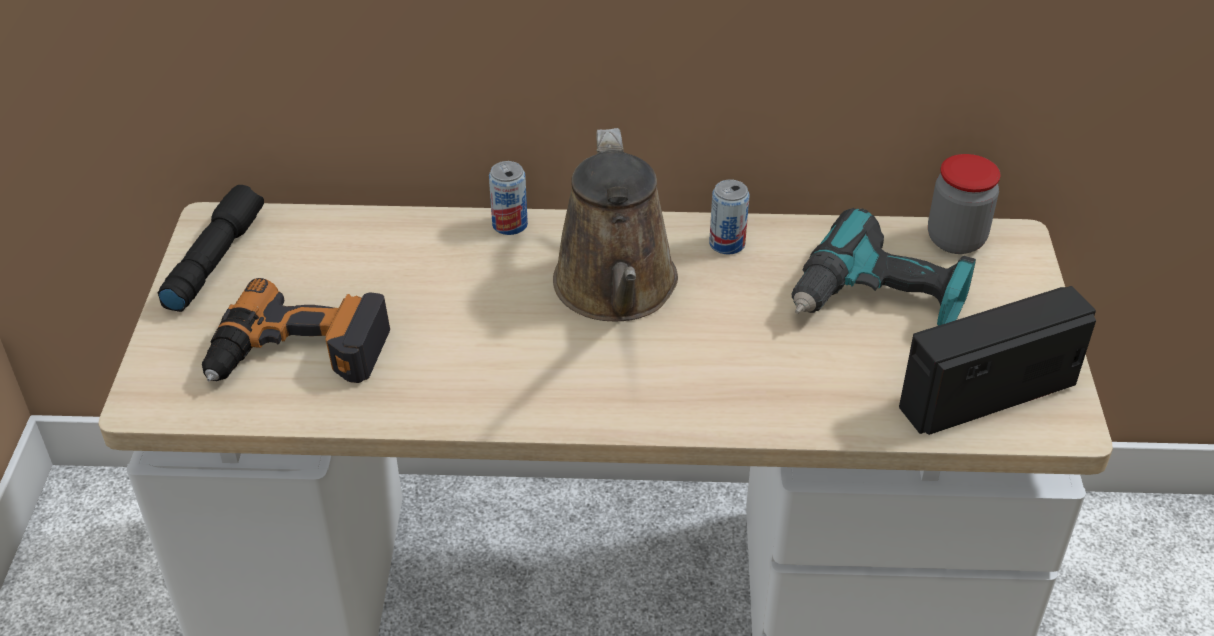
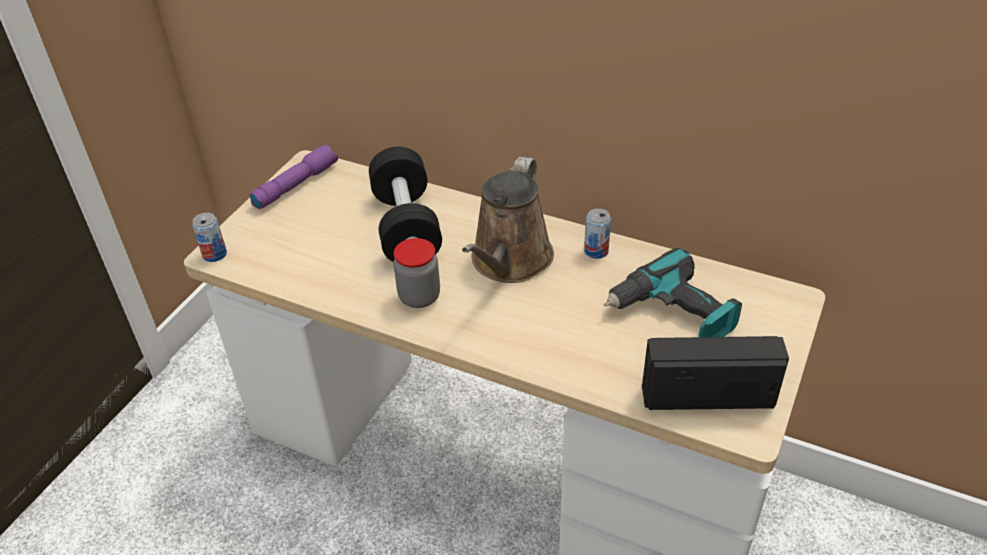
camera: 25 degrees right, 0 degrees up
black flashlight [158,185,264,312] -> purple flashlight [249,145,338,210]
power drill [202,278,390,383] -> none
can [489,161,528,235] -> can moved to [192,213,227,262]
jar [928,154,1001,254] -> jar moved to [393,238,440,308]
none -> black dumbbell [369,147,442,262]

